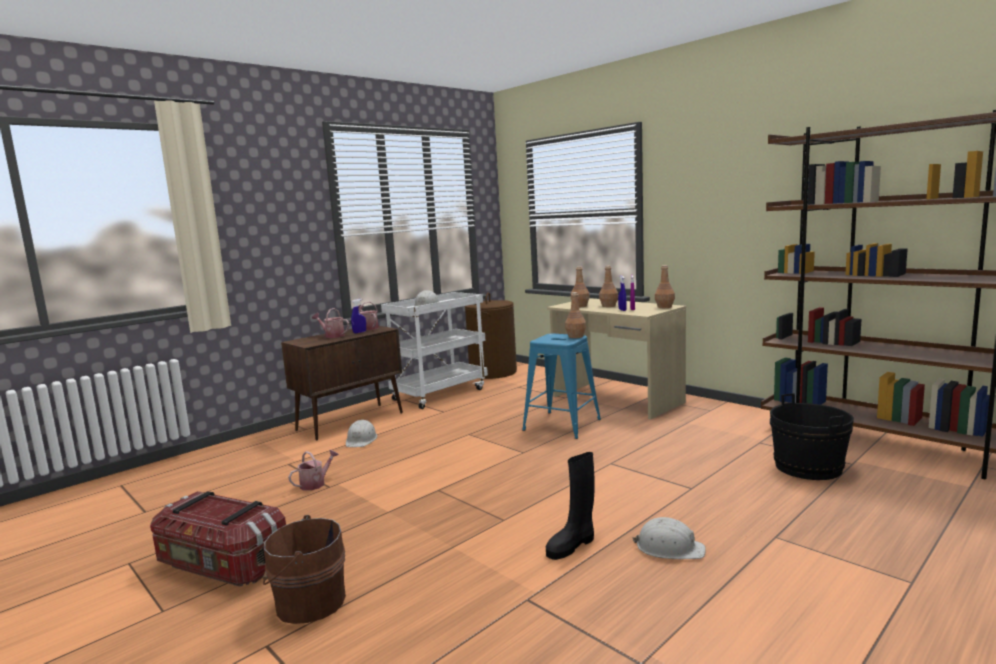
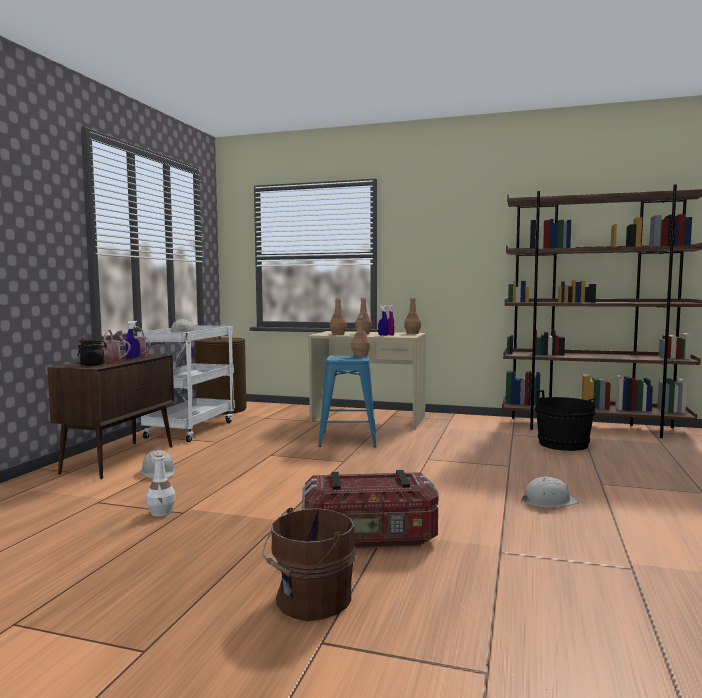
camera: 30 degrees left, 5 degrees down
storage box [150,491,286,587] -> storage box moved to [302,470,438,549]
watering can [288,450,339,491] -> white bottle [146,453,176,517]
black boot [546,452,595,560] -> none
none -> black jar [77,339,107,366]

